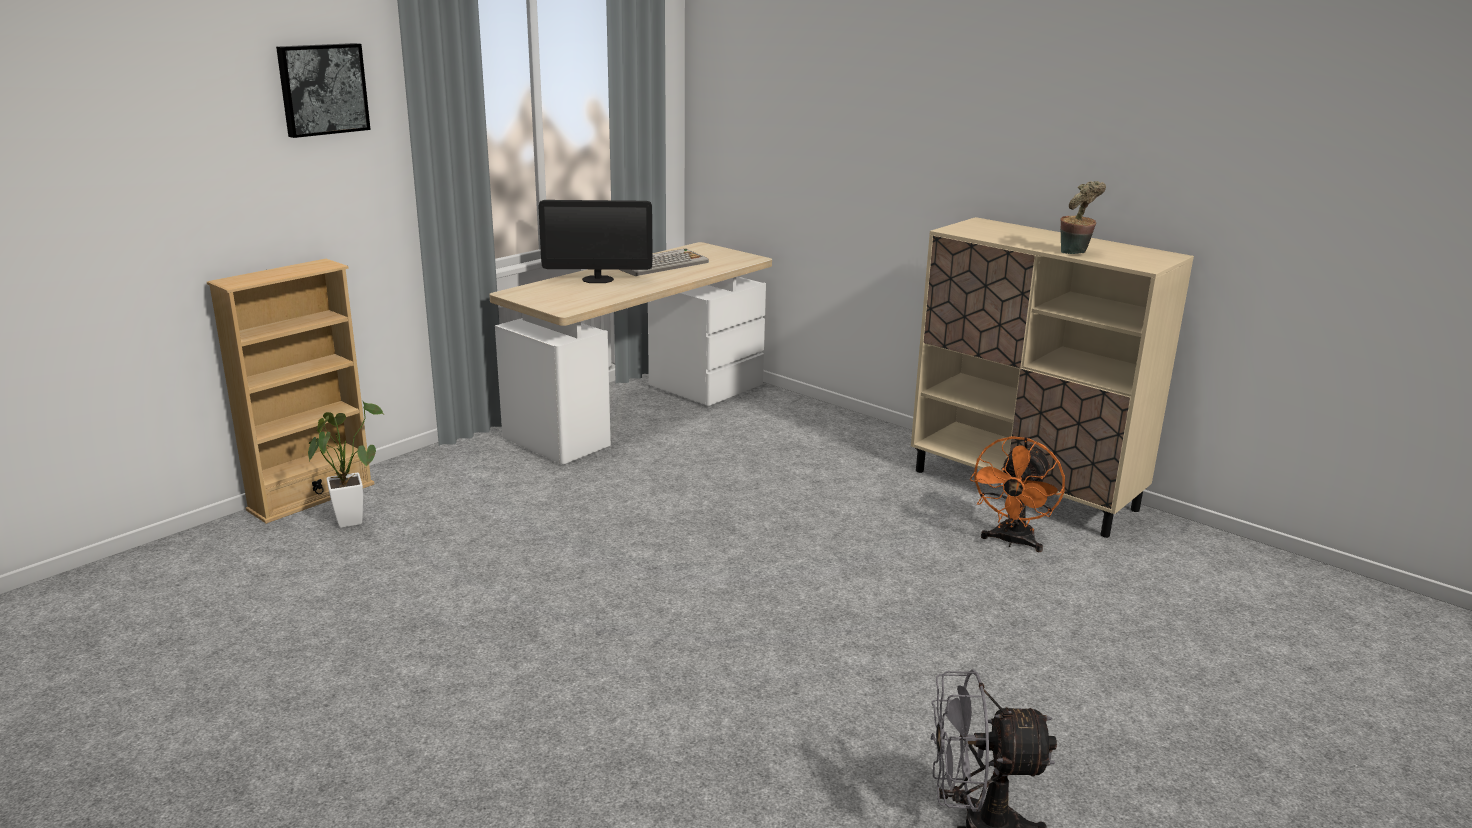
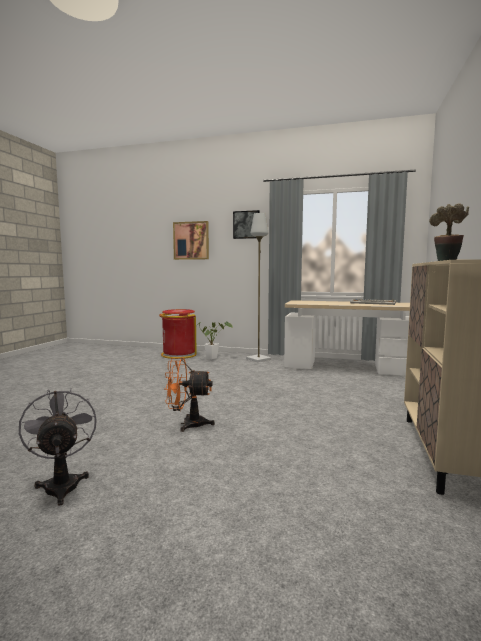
camera: 65 degrees right, 15 degrees down
beige bookcase [207,259,374,524] -> none
monitor [538,200,653,283] -> none
orange fan [970,436,1065,552] -> orange fan moved to [164,357,215,432]
none -> red trash can [159,309,197,359]
none -> picture [173,221,209,260]
none -> grey floor lamp [246,213,271,362]

